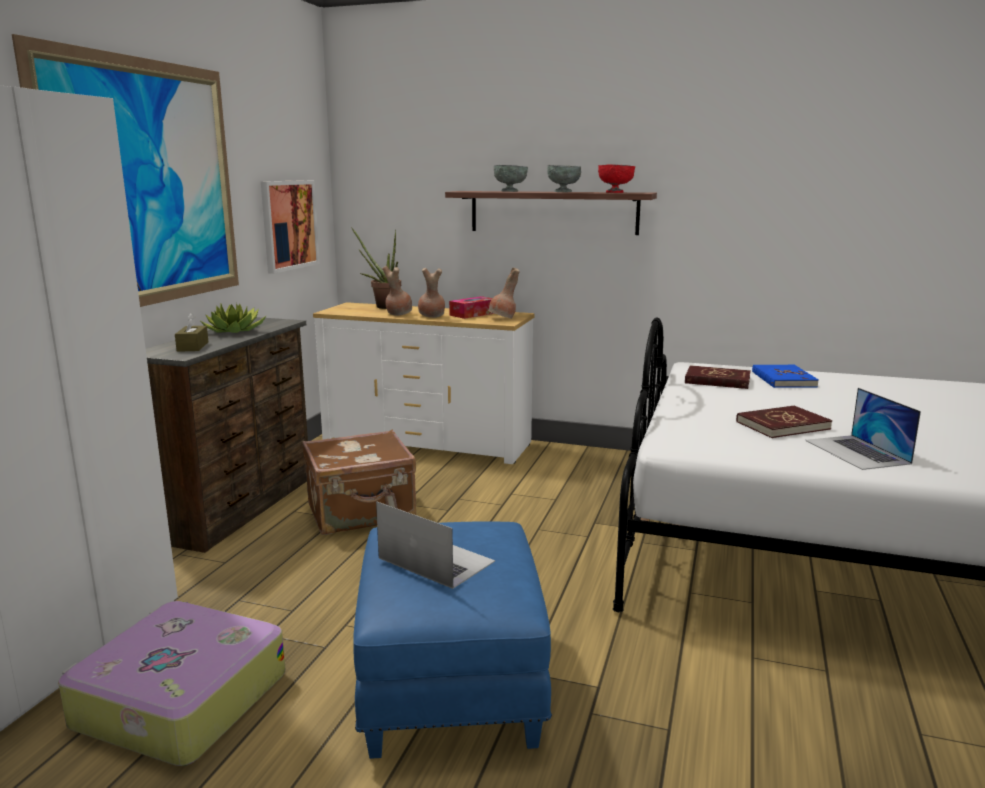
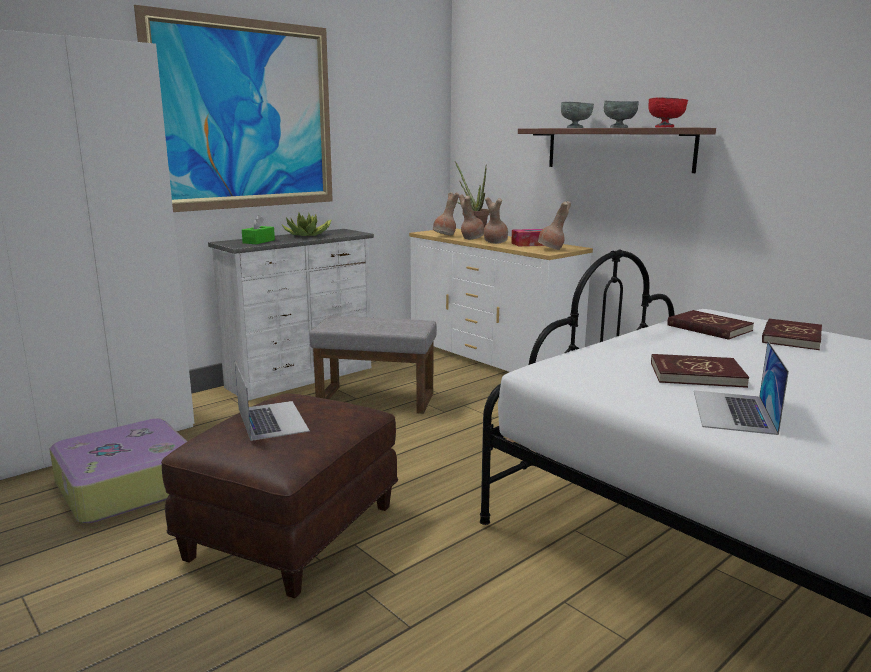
camera: 30 degrees right, 0 degrees up
brown dresser [146,317,308,553] -> white dresser [208,229,374,401]
brown tissue box [175,313,209,352] -> green tissue box [242,215,275,244]
picture [261,180,320,274] -> none
brown suitcase [302,430,416,535] -> grey ottoman [310,316,437,414]
blue ottoman [353,521,552,759] -> brown ottoman [161,393,398,599]
blue book [752,365,819,388] -> red book [762,318,822,350]
none -> brown vase [433,192,460,235]

